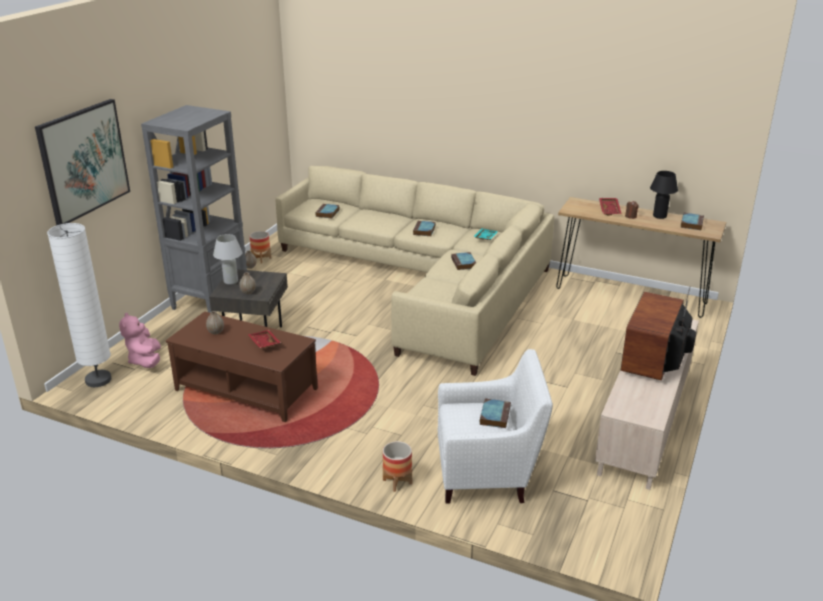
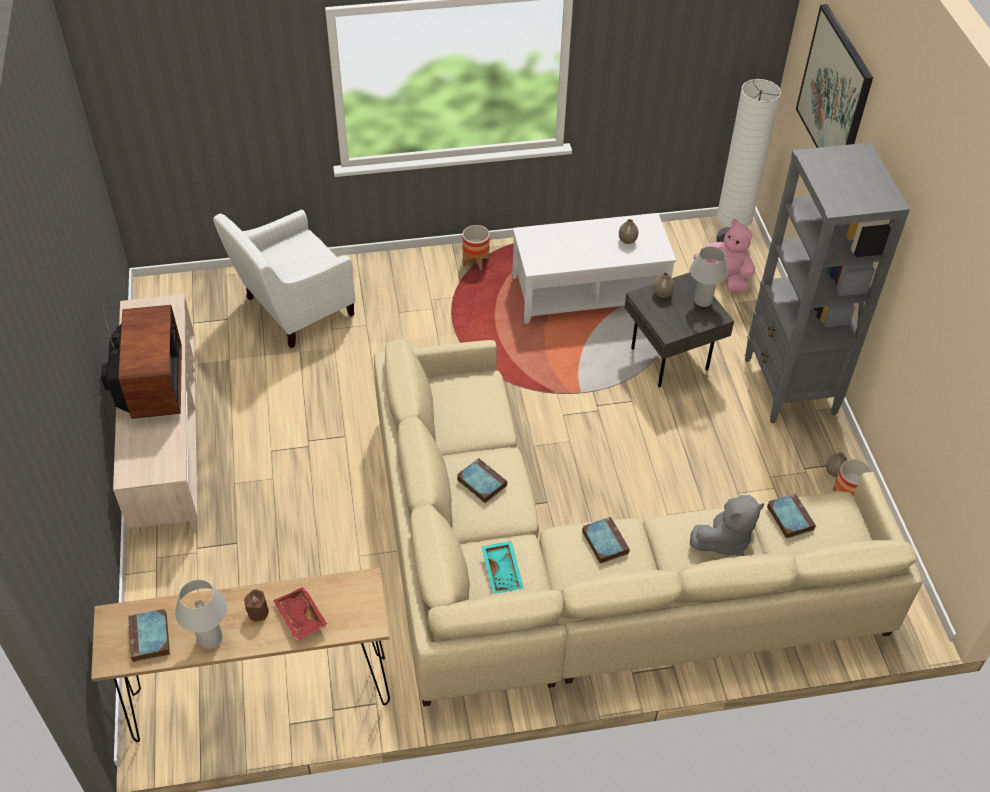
camera: 145 degrees right, 20 degrees up
brown coffee table [166,311,318,422] -> white coffee table [512,213,676,324]
red tray [248,330,281,348] -> none
planter [383,441,412,492] -> planter moved to [462,225,490,270]
book [479,398,511,428] -> none
black table lamp [650,171,678,219] -> white table lamp [175,580,227,649]
none -> grey plush toy [690,495,764,556]

